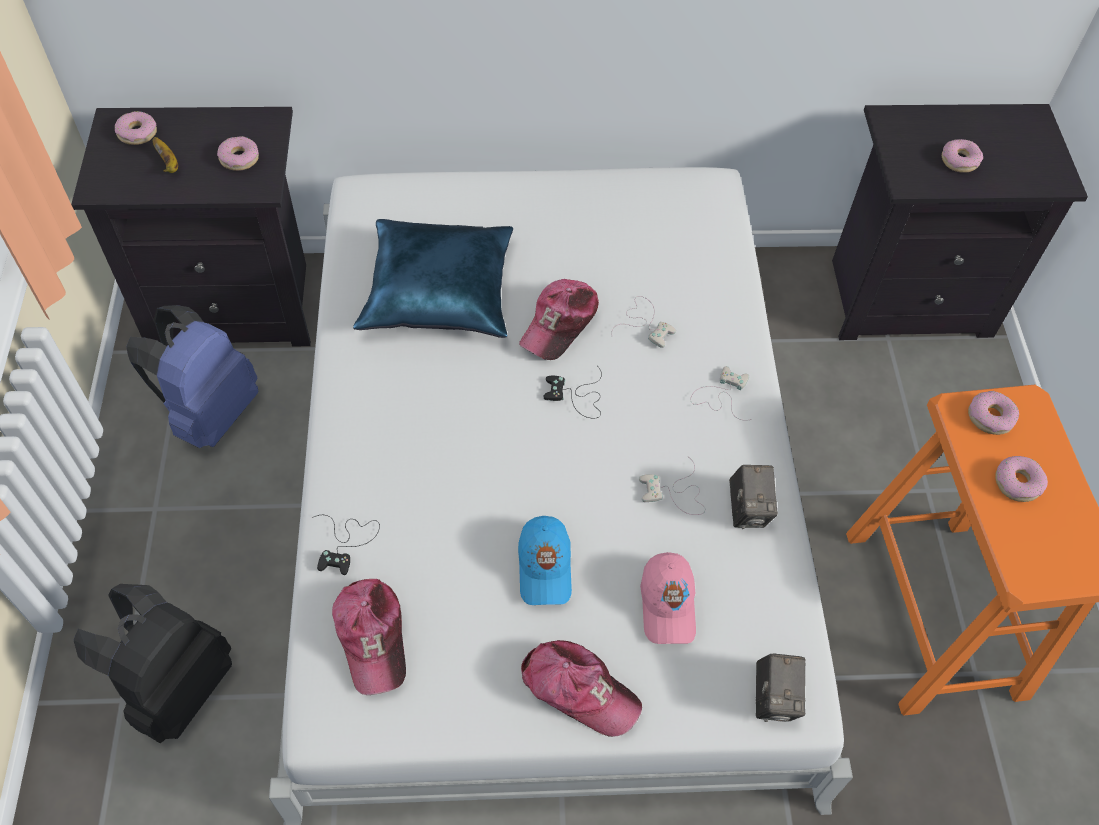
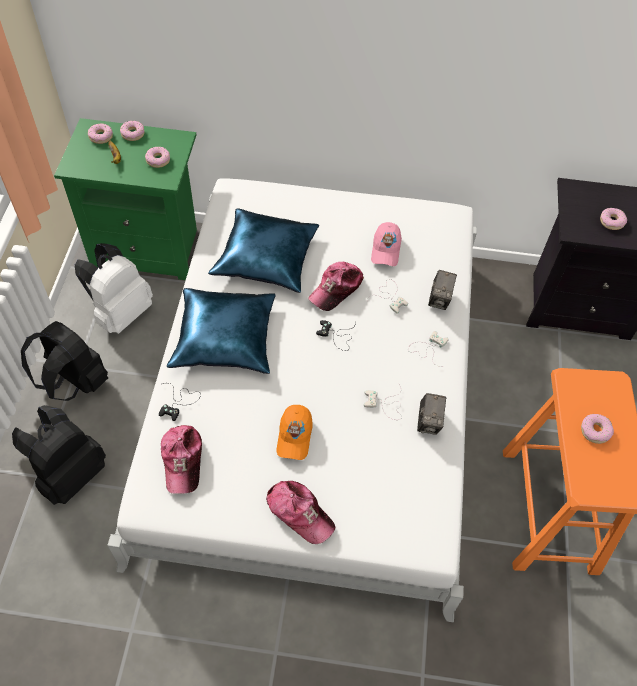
camera: 10 degrees right, 0 degrees up
black nightstand [71,107,311,347] -> green nightstand [54,118,197,280]
blue backpack [126,305,258,448] -> white backpack [75,243,153,334]
blue cap [518,516,572,605] -> orange cap [276,405,313,460]
pink cap [640,552,696,644] -> pink cap moved to [371,222,402,266]
camera [756,654,806,722] -> camera moved to [428,270,457,310]
donut [968,391,1019,435] -> donut moved to [120,121,145,141]
none -> black backpack [21,321,108,401]
none -> blue pillow [167,288,276,374]

